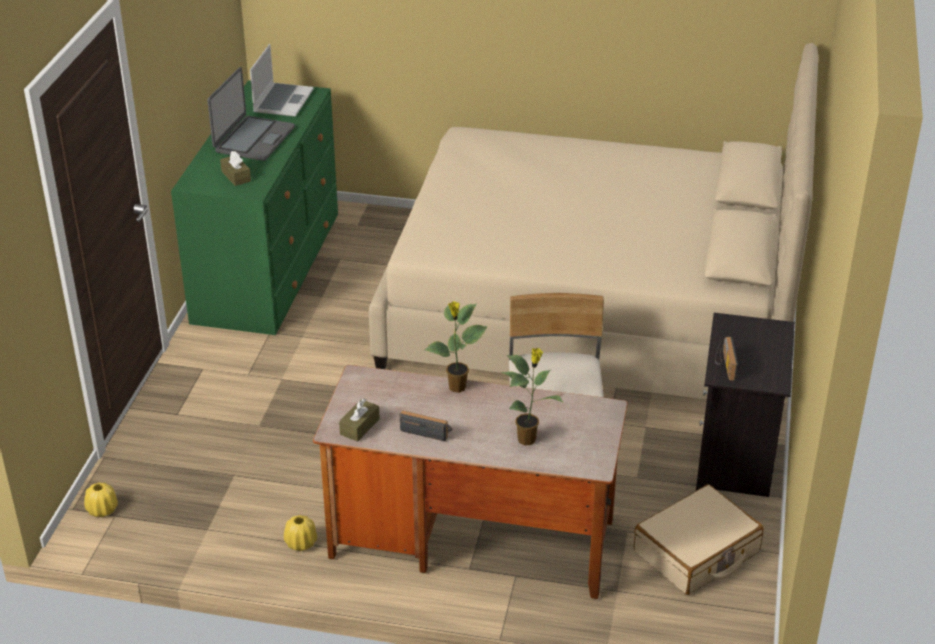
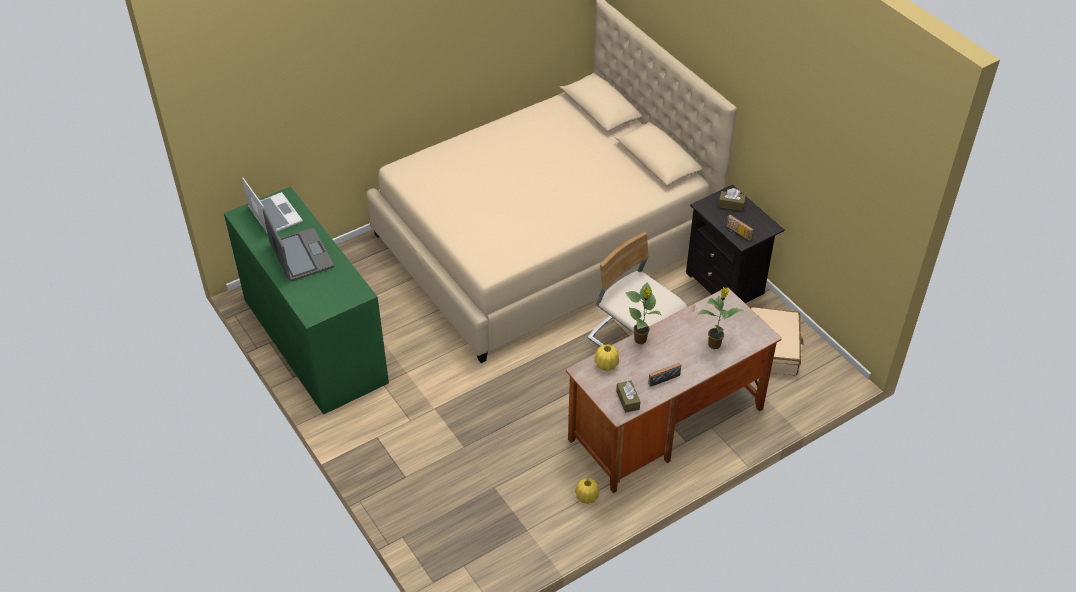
camera: 45 degrees left, 10 degrees up
yellow vase [84,483,118,517] -> yellow vase moved to [594,344,619,371]
brown tissue box [220,151,251,186] -> brown tissue box moved to [718,188,746,211]

